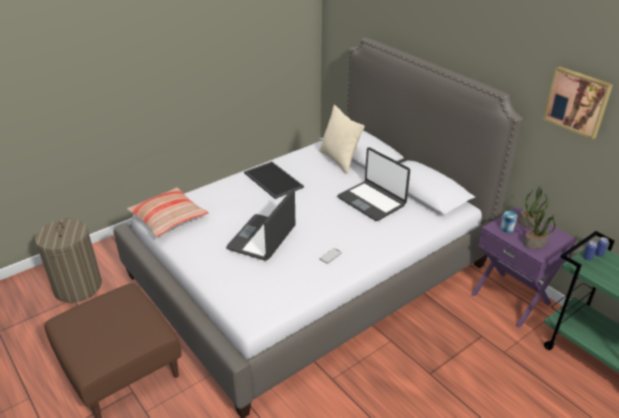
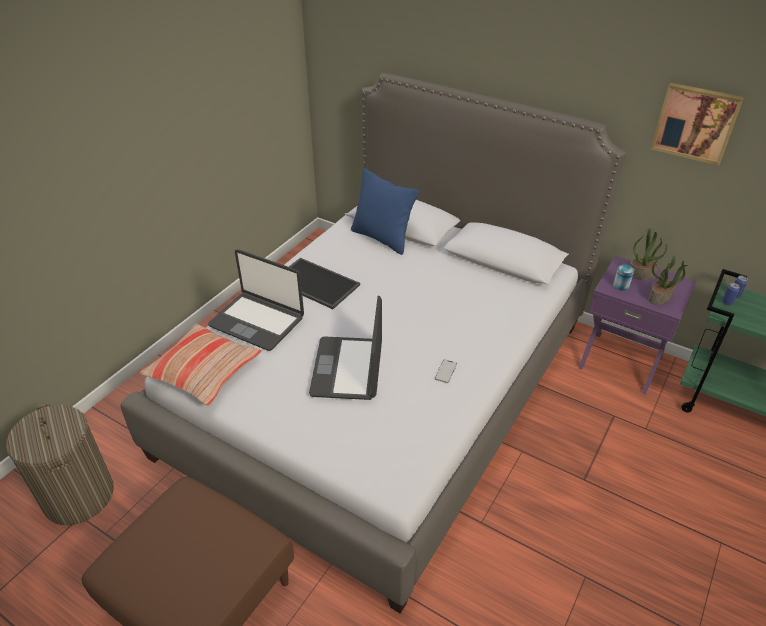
camera: 20 degrees left, 5 degrees up
beige pillow [319,105,365,174] -> blue pillow [351,168,419,255]
laptop [337,147,410,221] -> laptop moved to [208,249,304,351]

